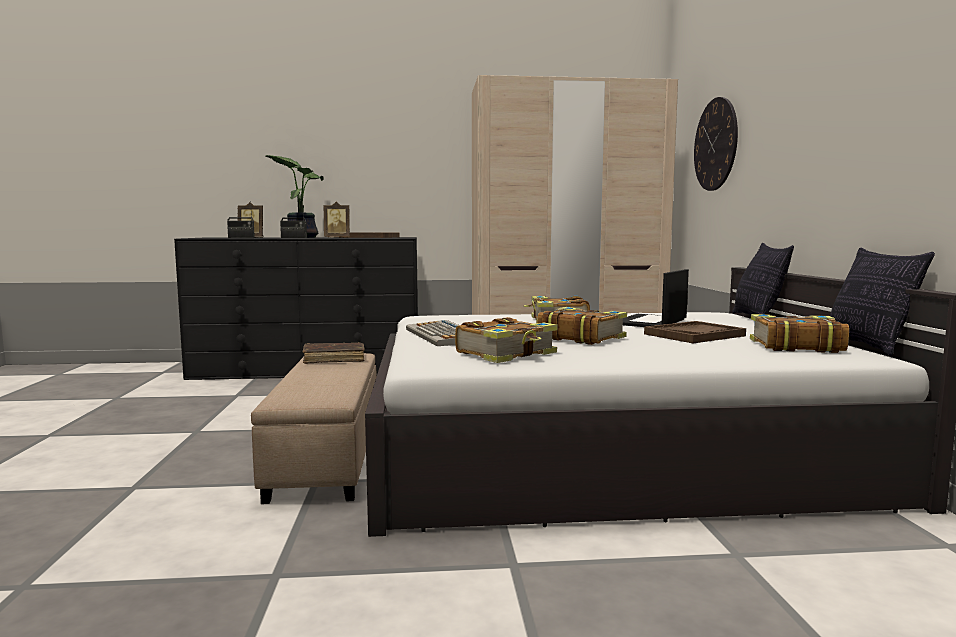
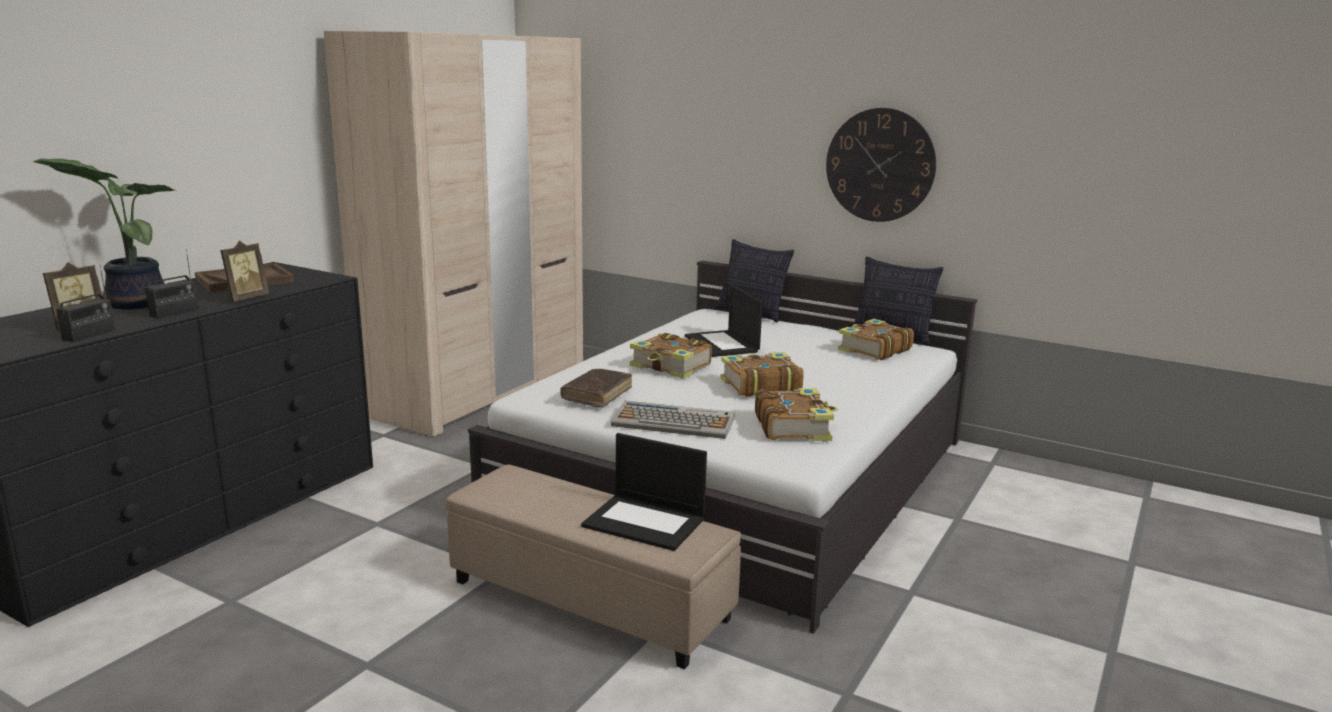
camera: 55 degrees left, 10 degrees up
brown book [303,342,365,364] -> brown book moved to [560,369,632,408]
brown tray [644,321,746,343] -> none
wall clock [694,97,738,191] -> wall clock moved to [826,108,936,222]
none -> laptop [581,433,707,551]

